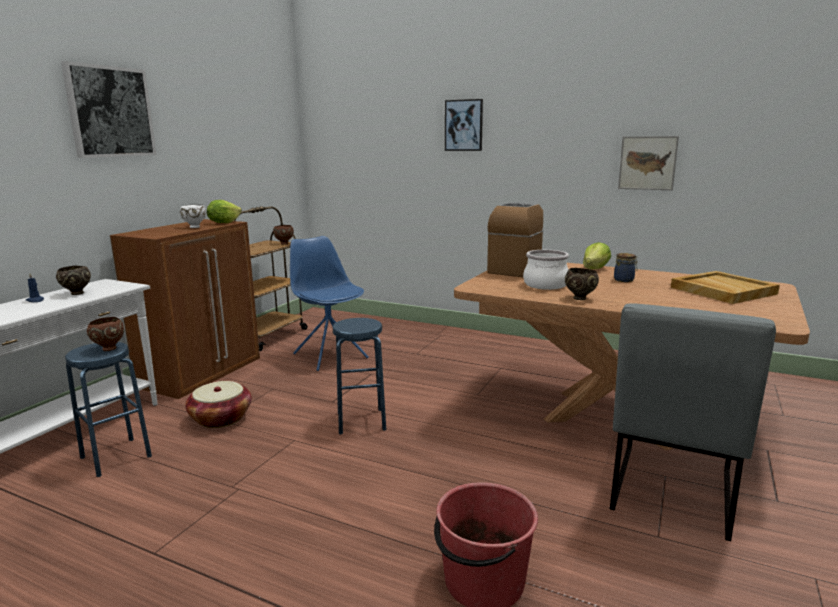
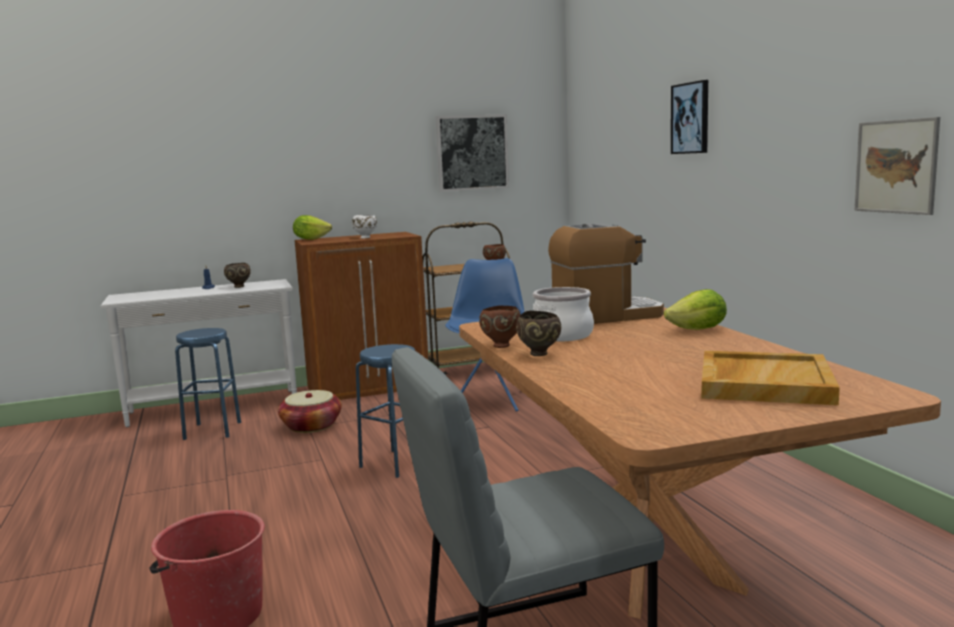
camera: 45 degrees right, 5 degrees down
picture [61,61,157,158] -> picture moved to [435,114,509,192]
brown bowl [87,317,124,351] -> brown bowl moved to [479,306,521,348]
lettuce [207,200,242,223] -> lettuce moved to [293,215,332,240]
jar [614,253,638,282] -> none

